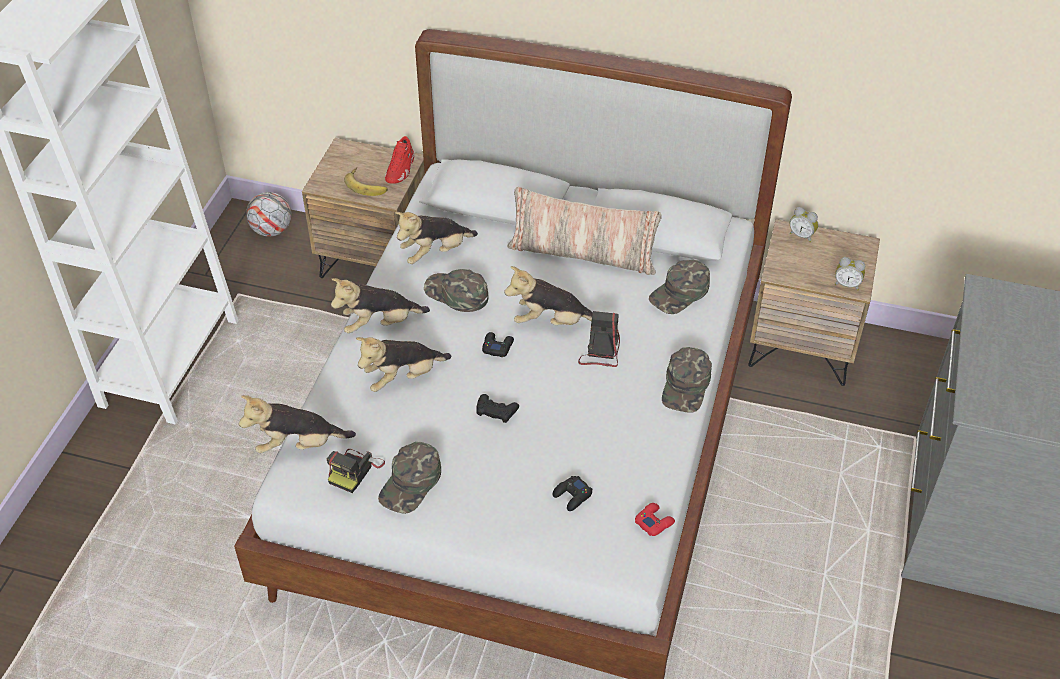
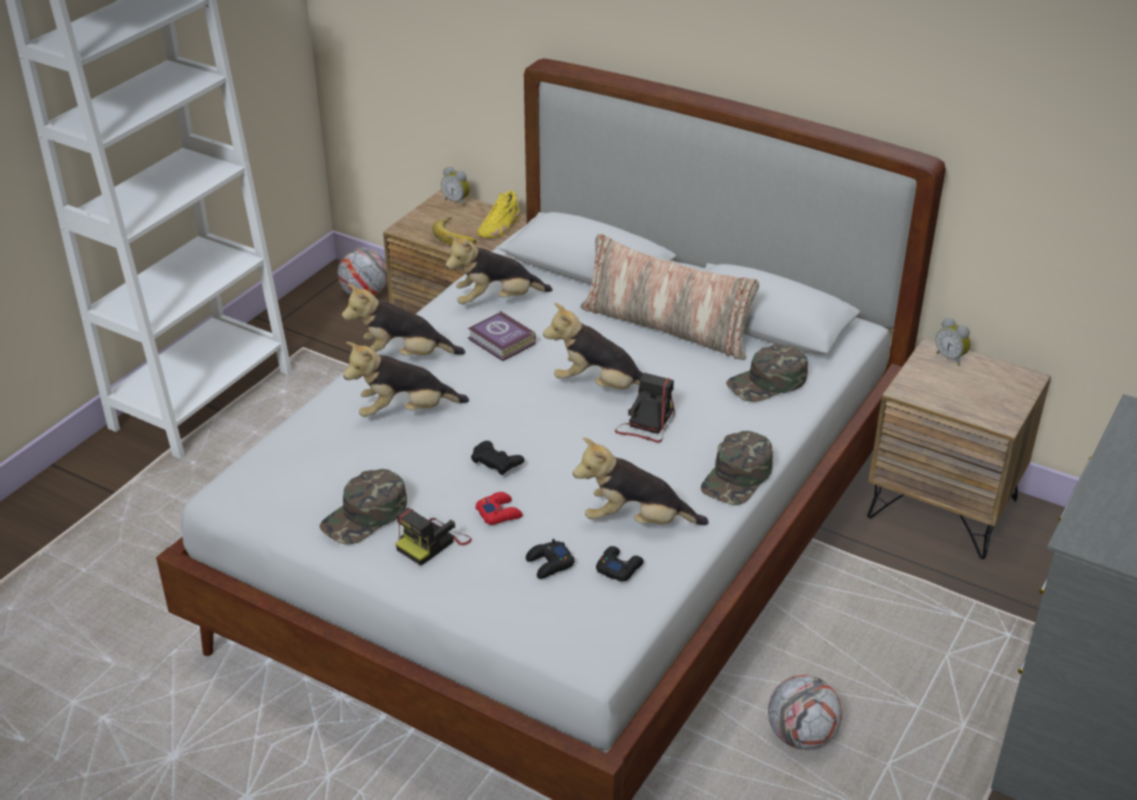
camera: 15 degrees right, 10 degrees down
plush toy [239,395,356,453] -> plush toy moved to [573,437,709,525]
camera [327,449,385,493] -> camera moved to [396,508,472,566]
red shoe [385,136,414,184] -> yellow shoe [477,190,520,238]
green cap [424,269,488,312] -> book [468,311,536,361]
black game controller [482,332,514,357] -> black game controller moved to [596,546,644,582]
red game controller [635,503,675,536] -> red game controller moved to [475,492,523,525]
alarm clock [835,257,865,291] -> alarm clock moved to [441,167,470,207]
none -> football [768,675,842,750]

